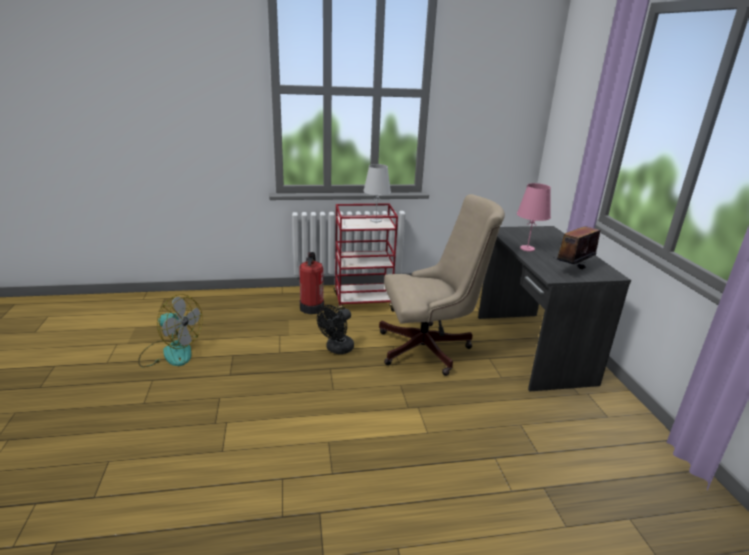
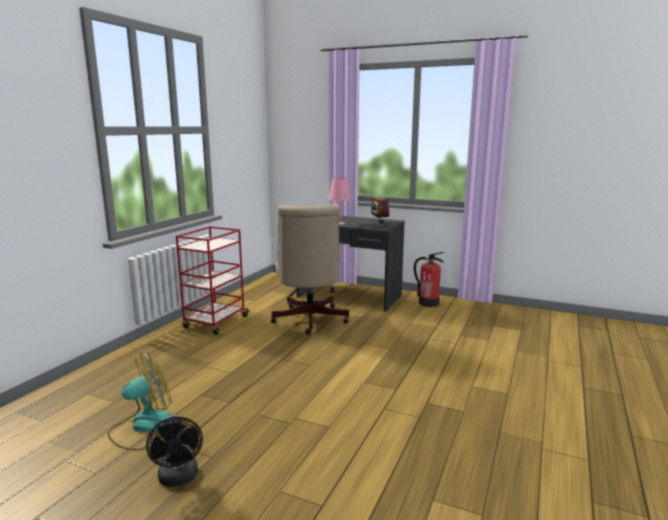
camera: 55 degrees left, 10 degrees down
fire extinguisher [299,252,324,314] -> fire extinguisher moved to [414,252,444,307]
black fan [317,305,354,354] -> black fan moved to [146,416,203,487]
white table lamp [363,164,391,223] -> none
beige office chair [379,194,505,376] -> beige office chair turned 150 degrees clockwise [271,204,349,334]

